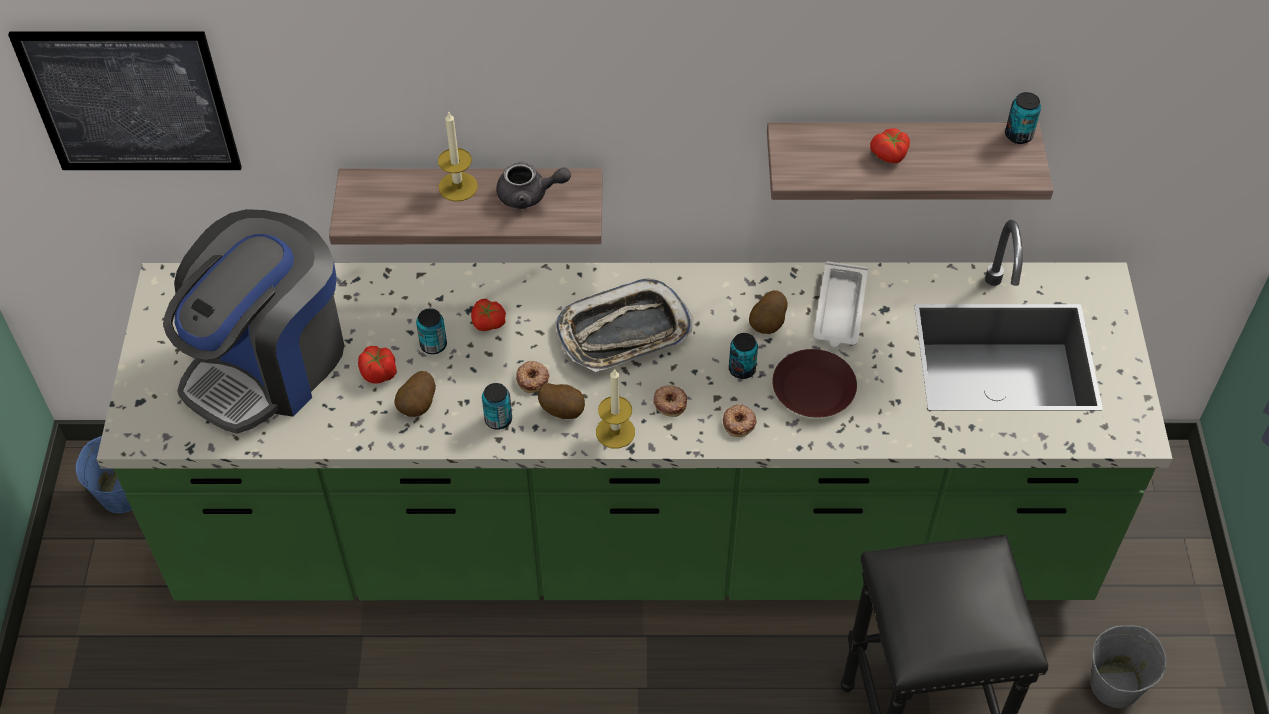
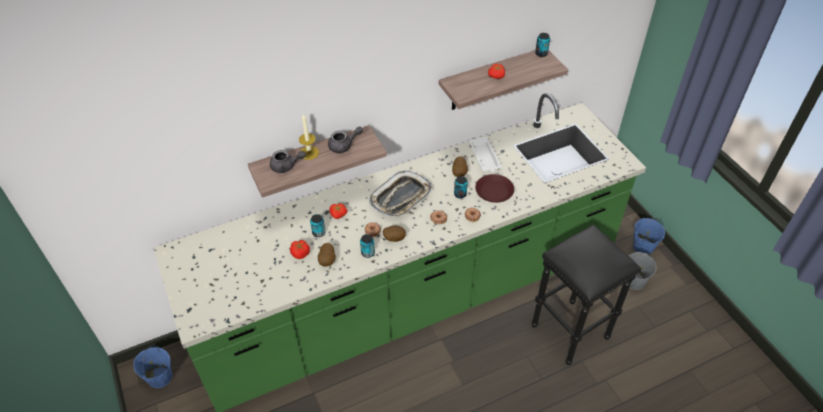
camera: 25 degrees left, 5 degrees down
picture [8,31,242,170] -> none
coffee machine [163,209,344,434] -> none
candle [596,368,635,449] -> none
none -> grey teapot [270,150,306,173]
none -> blue bucket [633,218,665,255]

